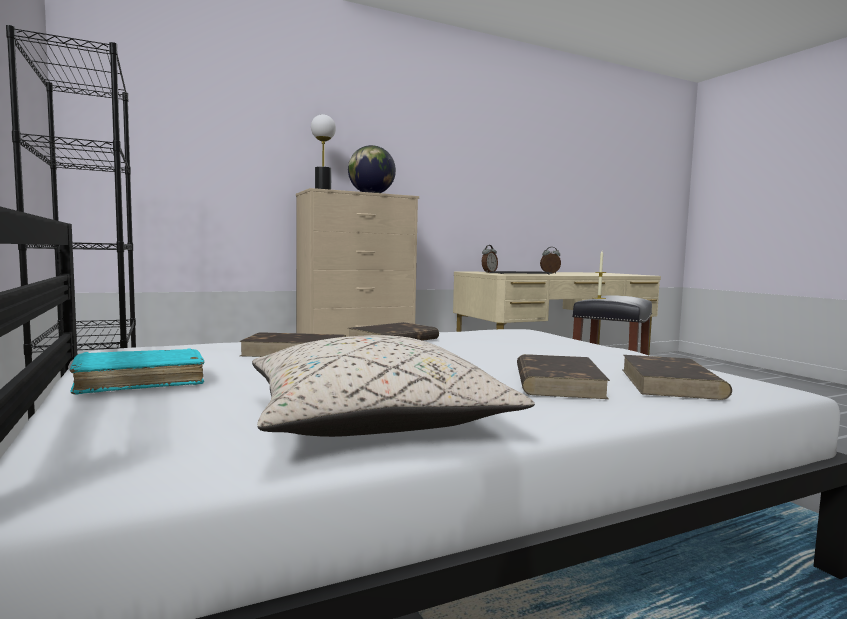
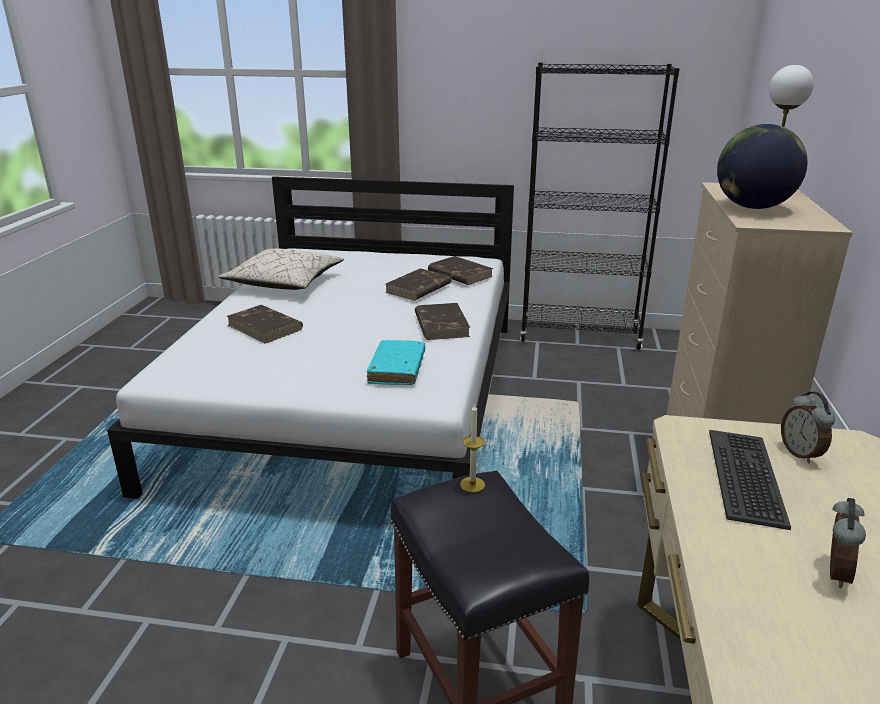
camera: 125 degrees right, 20 degrees up
turquoise book [70,348,204,395] -> turquoise book moved to [367,340,425,385]
brown book [622,355,732,400] -> brown book moved to [428,256,493,285]

